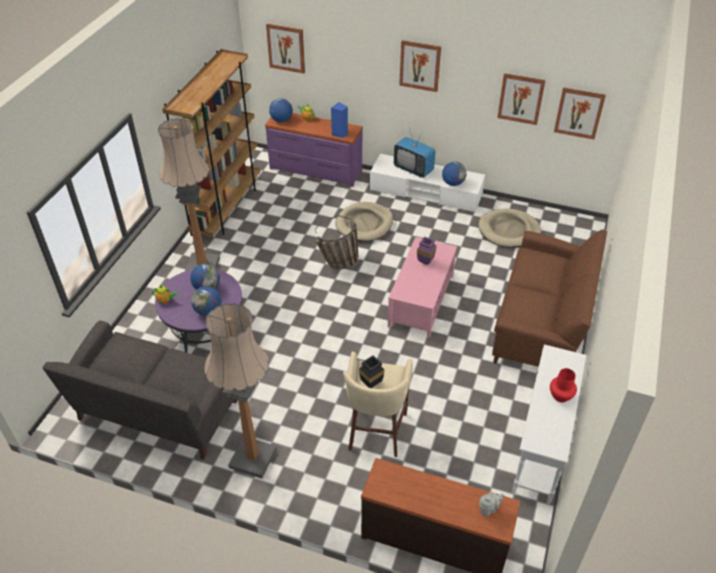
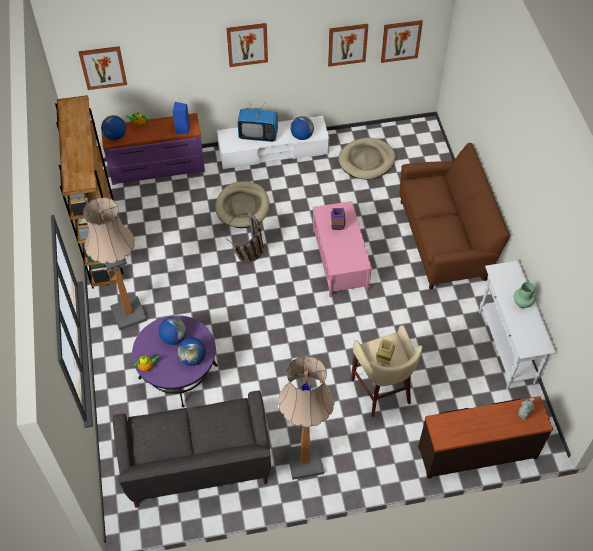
camera: 30 degrees left, 10 degrees up
black vase [359,355,384,388] -> beige vase [376,339,395,365]
red vase [550,368,577,402] -> green vase [514,282,536,308]

